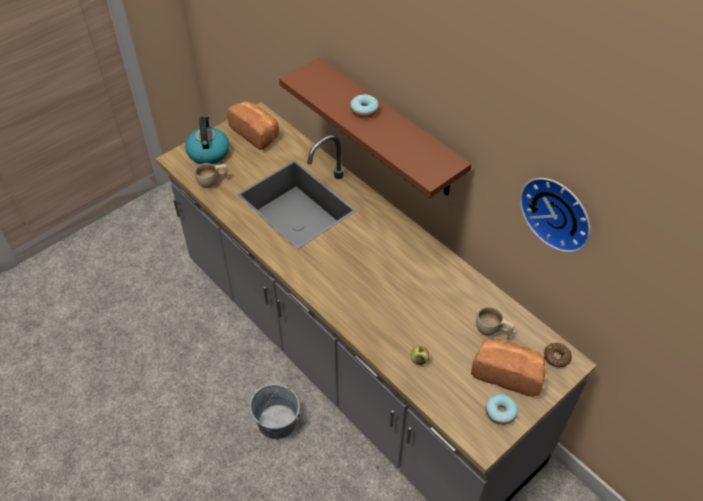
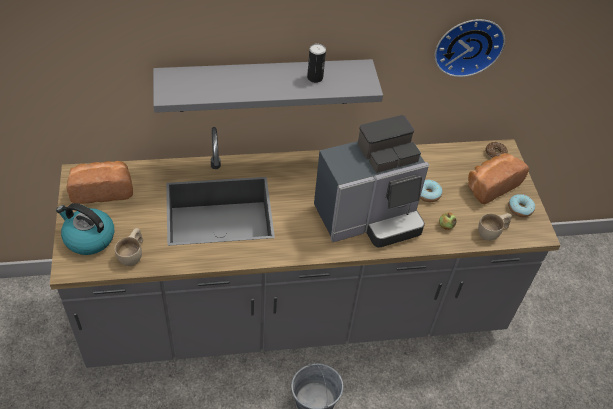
camera: 60 degrees left, 0 degrees up
brown shelf [279,58,471,198] -> grey shelf [153,59,383,113]
donut [350,94,379,118] -> donut moved to [420,180,442,202]
beige cup [476,307,514,340] -> beige cup moved to [478,213,512,241]
none -> can [307,44,326,83]
none -> coffee machine [314,115,429,247]

